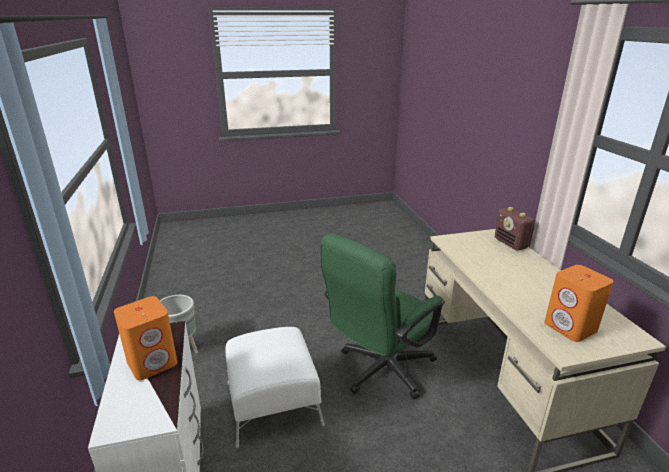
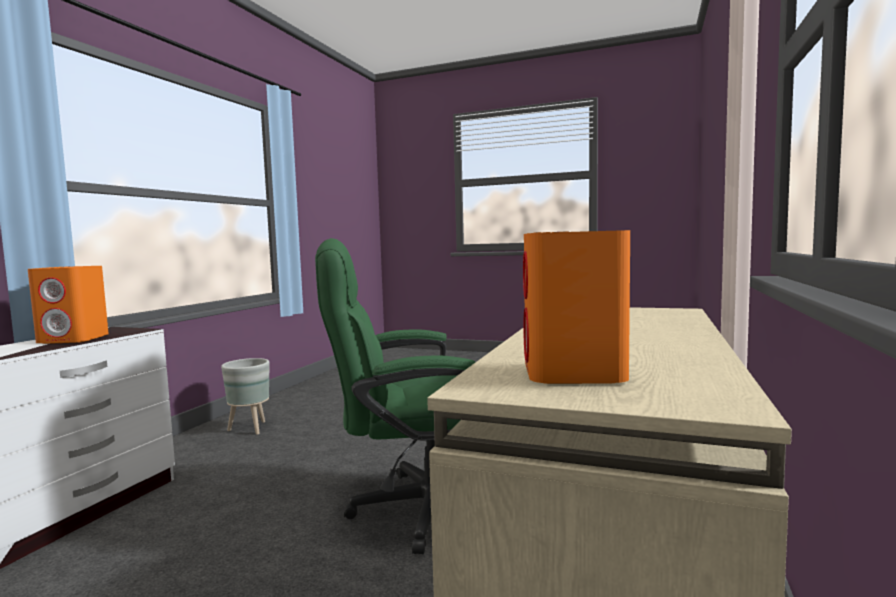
camera: 35 degrees right, 20 degrees down
white ottoman [225,327,325,448] -> none
radio [495,207,534,250] -> none

